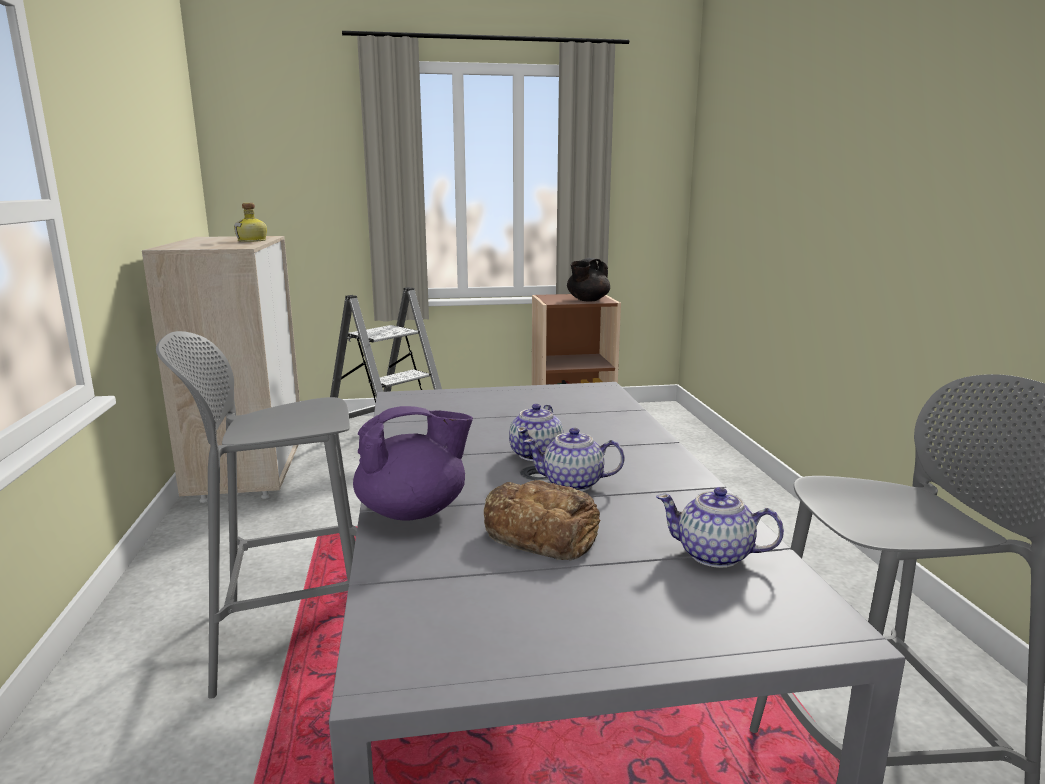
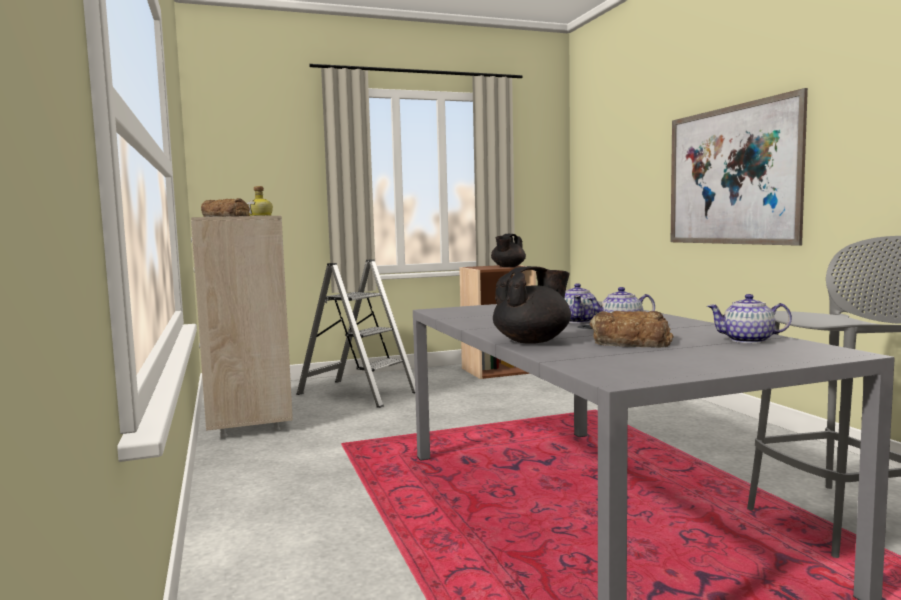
camera: 10 degrees left, 10 degrees down
grey stool [156,331,357,699] -> none
purple teapot [353,406,473,521] -> black teapot [493,266,571,344]
none -> bread [201,198,250,217]
none -> picture [671,88,808,246]

